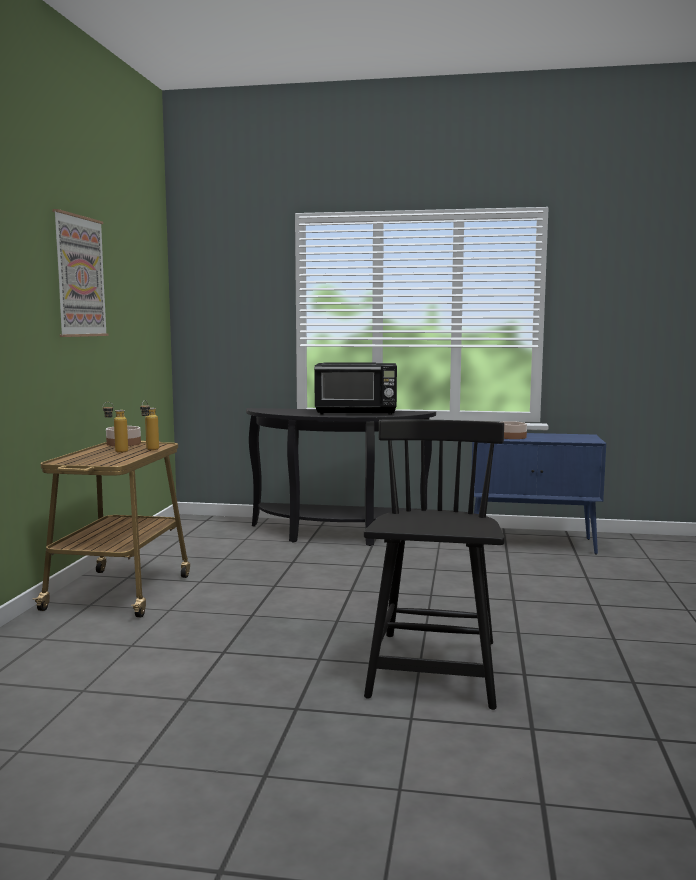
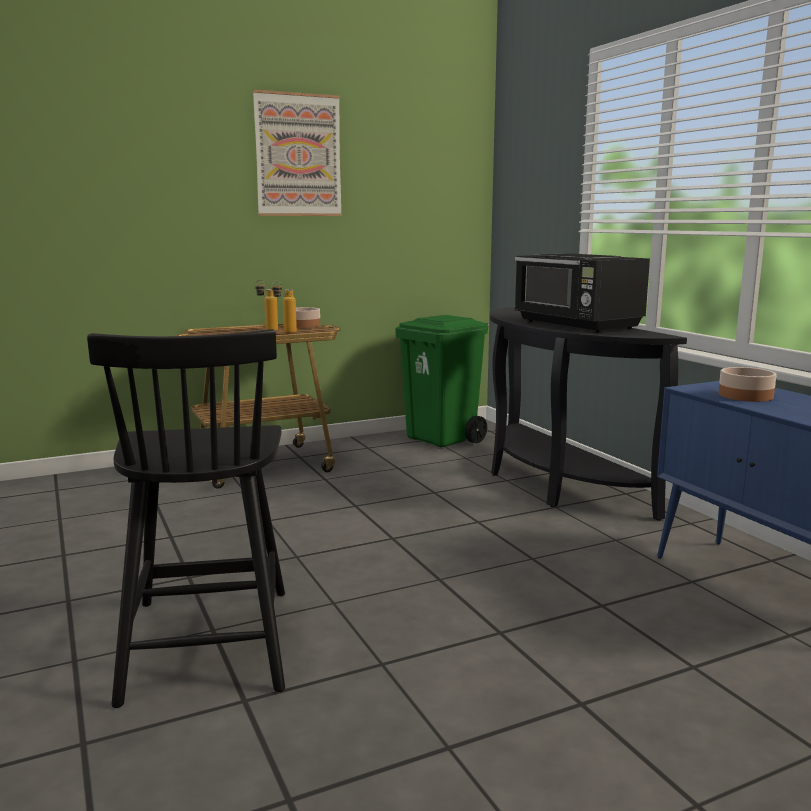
camera: 55 degrees right, 5 degrees up
black chair [364,419,505,710] -> black chair turned 105 degrees clockwise [87,329,285,708]
none -> green trash can [395,315,489,447]

